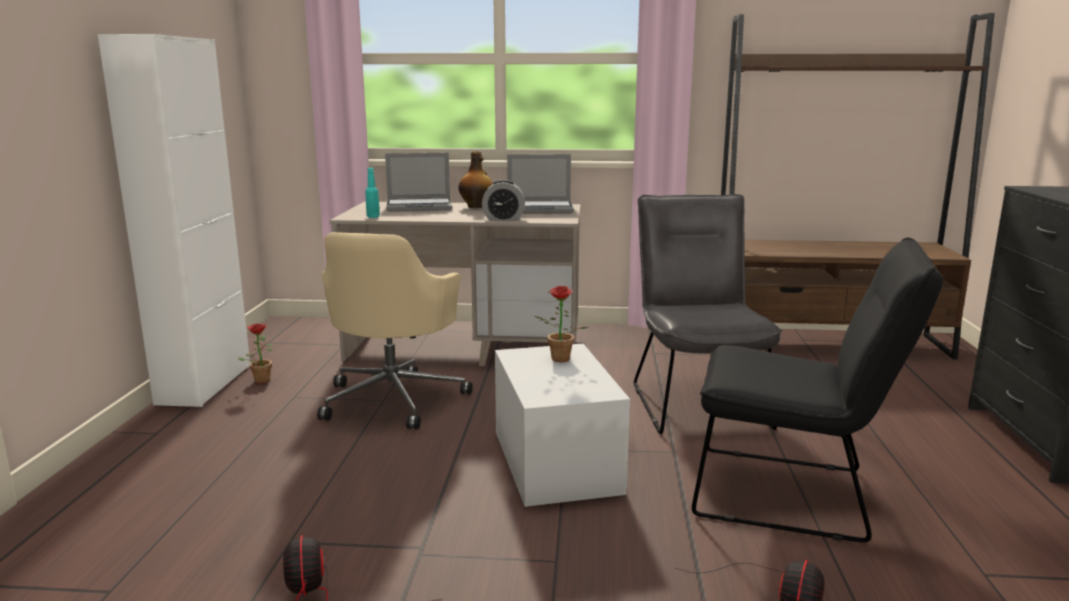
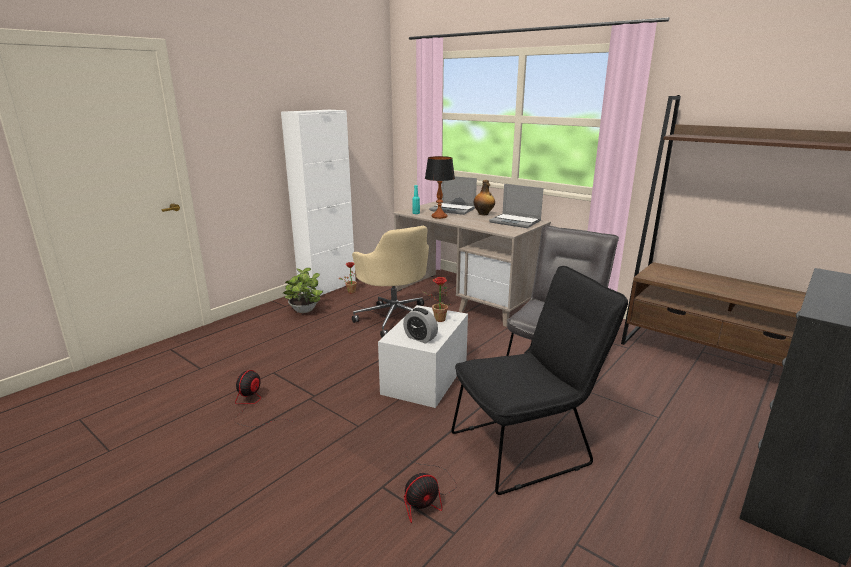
camera: 35 degrees right, 5 degrees up
beige office chair [317,232,473,430] -> beige office chair turned 75 degrees counterclockwise [352,226,429,338]
alarm clock [482,180,525,221] -> alarm clock moved to [403,308,438,344]
black chair [692,238,943,542] -> black chair turned 75 degrees counterclockwise [451,266,628,495]
none -> potted plant [283,268,323,313]
none -> table lamp [425,156,455,219]

